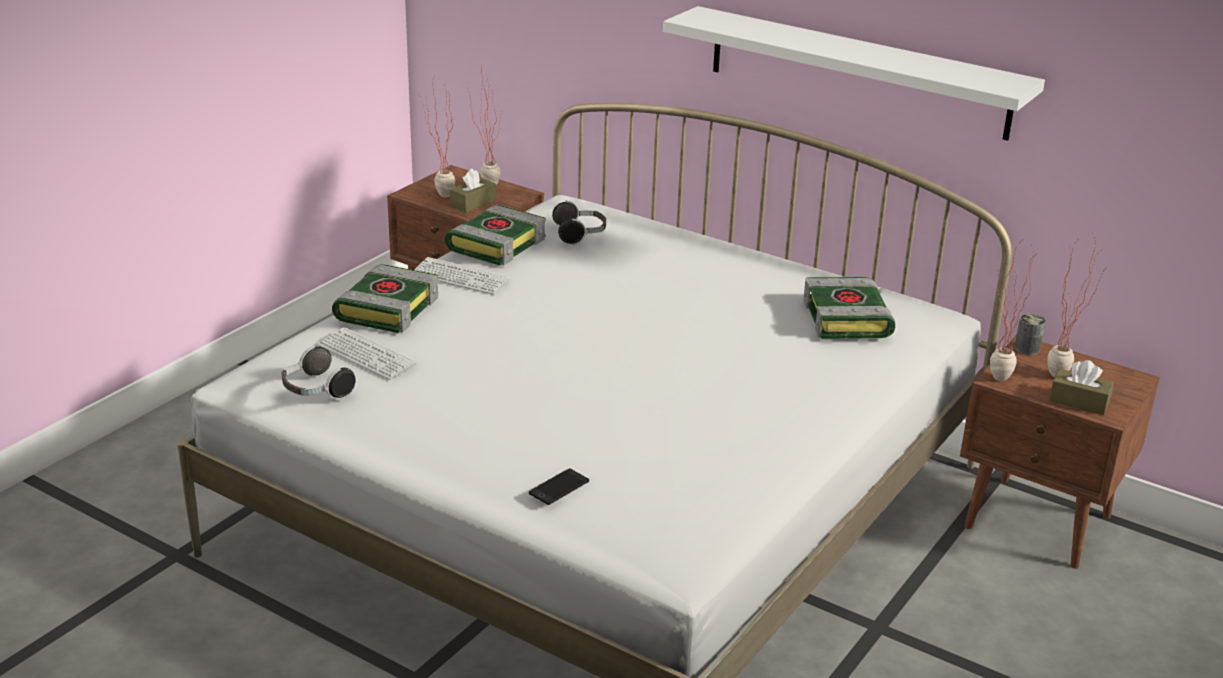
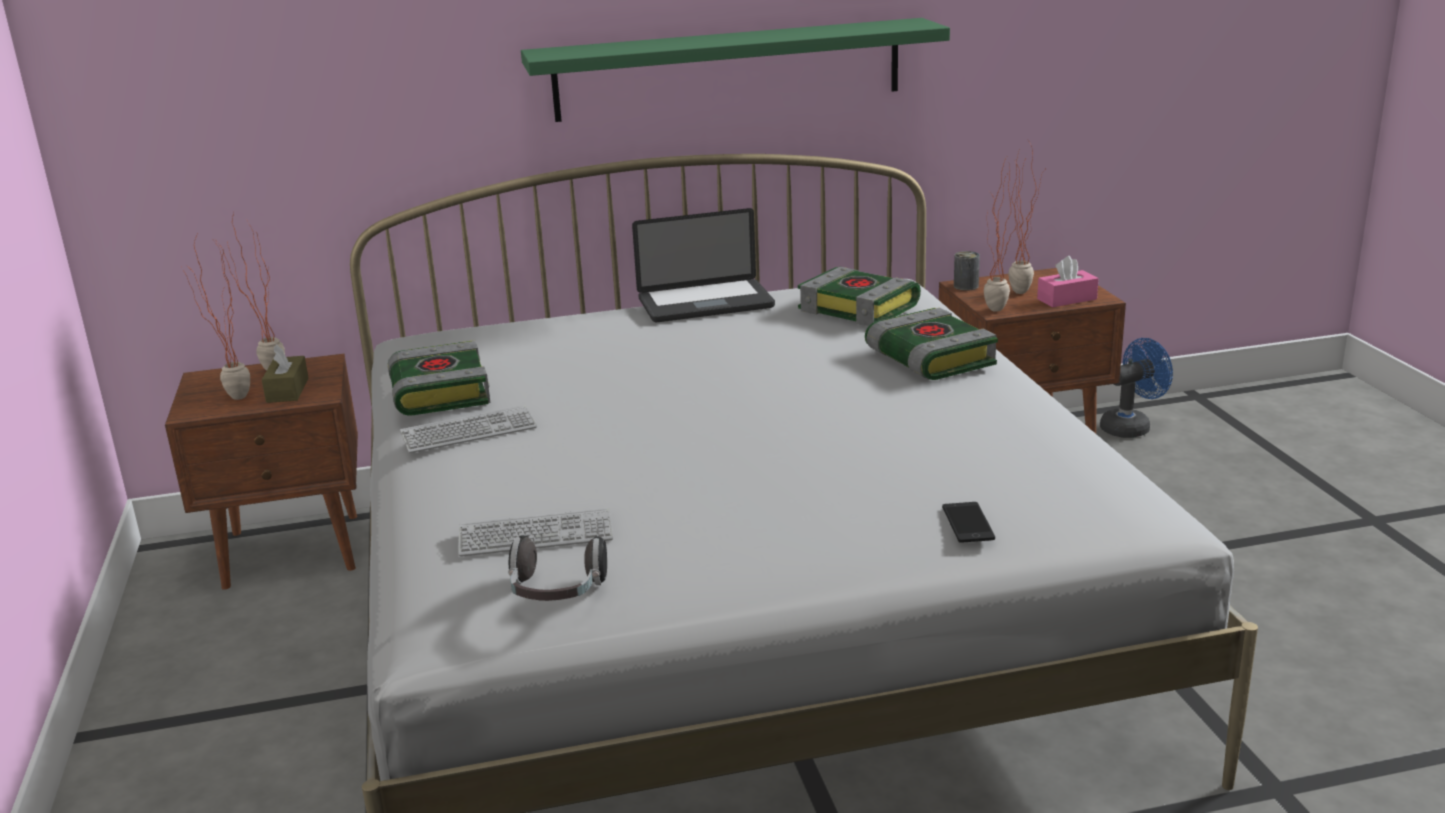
camera: 45 degrees left, 5 degrees down
book [332,264,438,333] -> book moved to [865,308,998,380]
headphones [552,201,606,245] -> none
white shelf [663,6,1045,141] -> green shelf [521,18,950,122]
brown tissue box [1049,360,1114,415] -> pink tissue box [1037,256,1099,307]
none -> laptop [632,208,775,322]
none -> blue fan [1100,338,1173,438]

